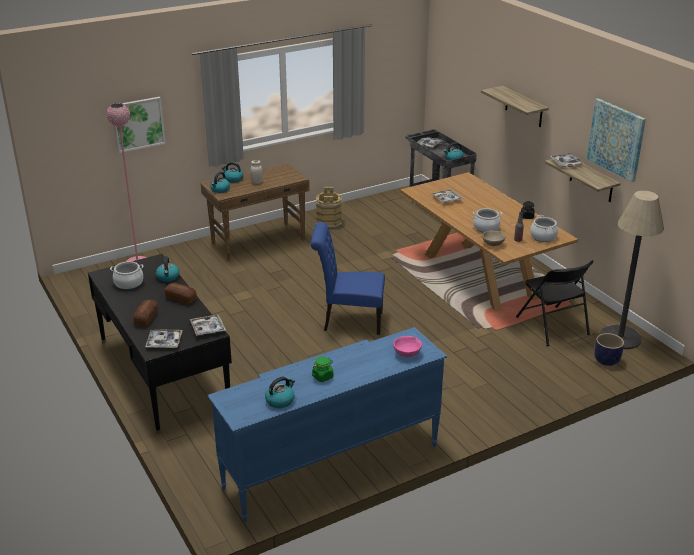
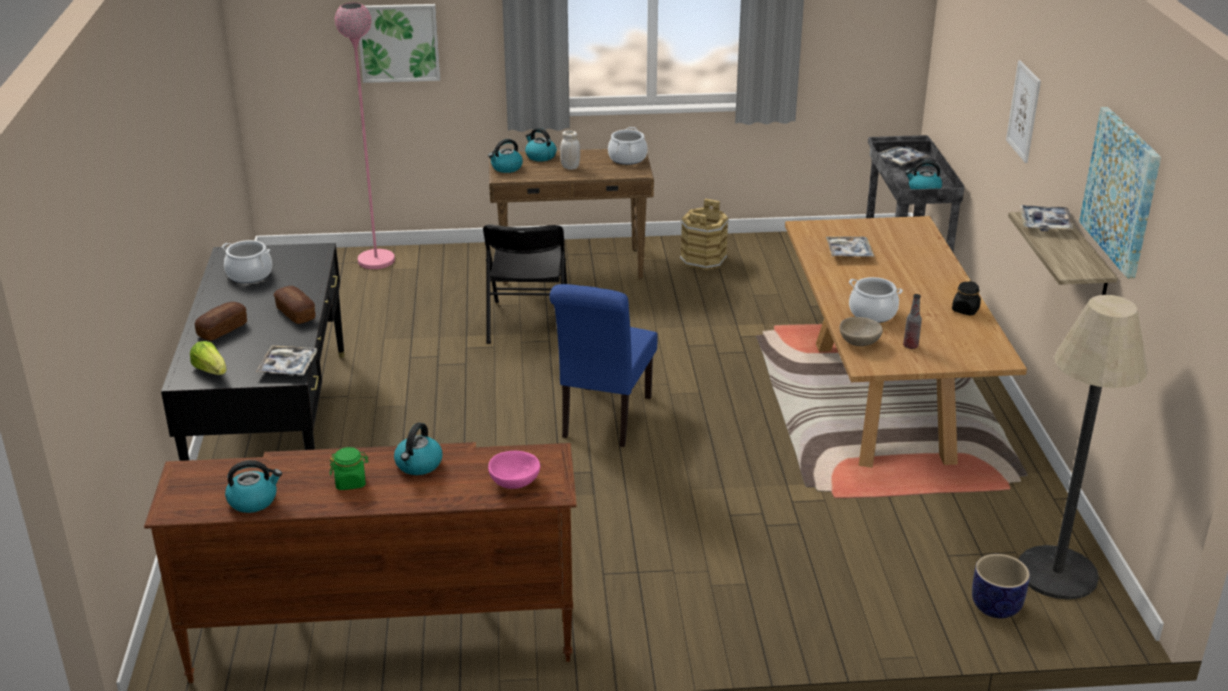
camera: 25 degrees right, 0 degrees up
tray [145,330,183,348] -> lettuce [190,341,227,375]
kettle [156,256,179,282] -> kettle moved to [394,422,443,475]
blue cabinet [207,327,447,523] -> brown cabinet [144,442,577,683]
blue chair [311,222,385,335] -> blue chair turned 105 degrees counterclockwise [550,284,658,447]
shelf [481,86,549,127] -> picture [1006,60,1041,163]
black chair [516,260,593,346] -> black chair moved to [483,224,567,344]
cooking pot [530,215,558,242] -> cooking pot moved to [608,127,648,165]

